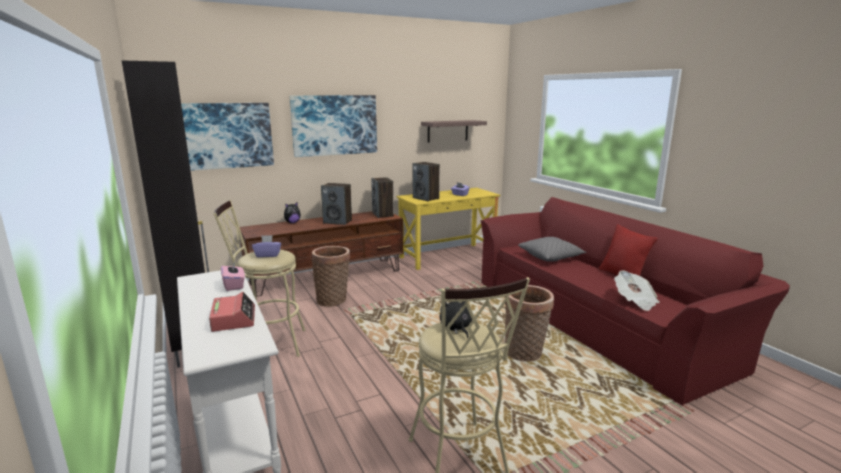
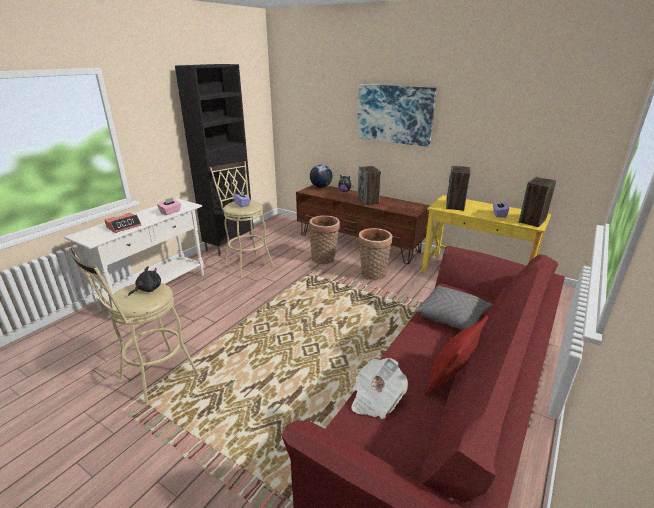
camera: 60 degrees right, 10 degrees up
picture [181,103,274,171] -> none
speaker [371,177,394,218] -> speaker moved to [519,177,556,227]
shelf [421,120,487,142] -> none
basket [505,285,554,362] -> basket moved to [358,228,392,280]
none -> globe [310,165,333,188]

